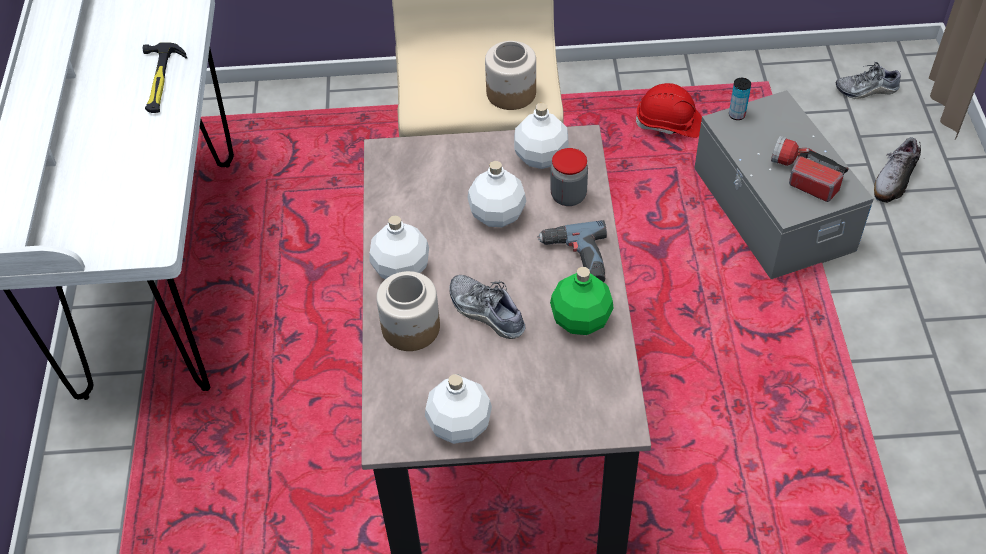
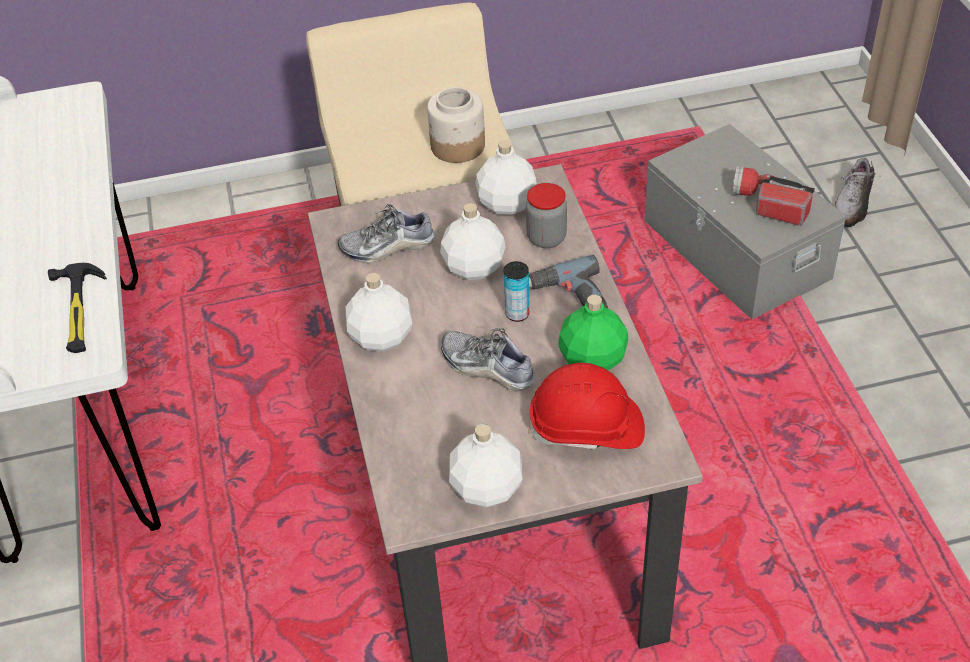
camera: 10 degrees left, 5 degrees down
hammer [143,42,187,113] -> hammer moved to [48,263,107,353]
jar [376,271,440,351] -> none
red hard hat [635,83,702,138] -> red hard hat moved to [528,363,645,450]
can [729,78,751,120] -> can moved to [504,261,530,322]
shoe [836,62,901,99] -> shoe moved to [338,204,435,263]

